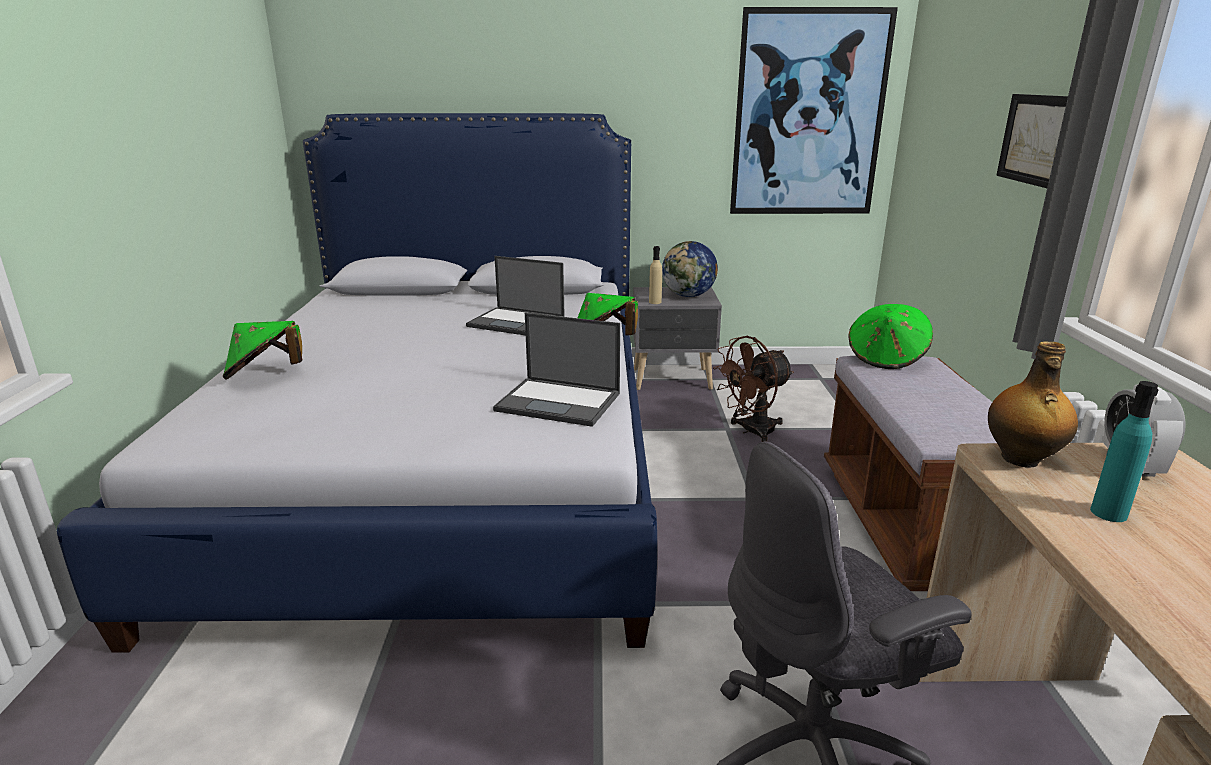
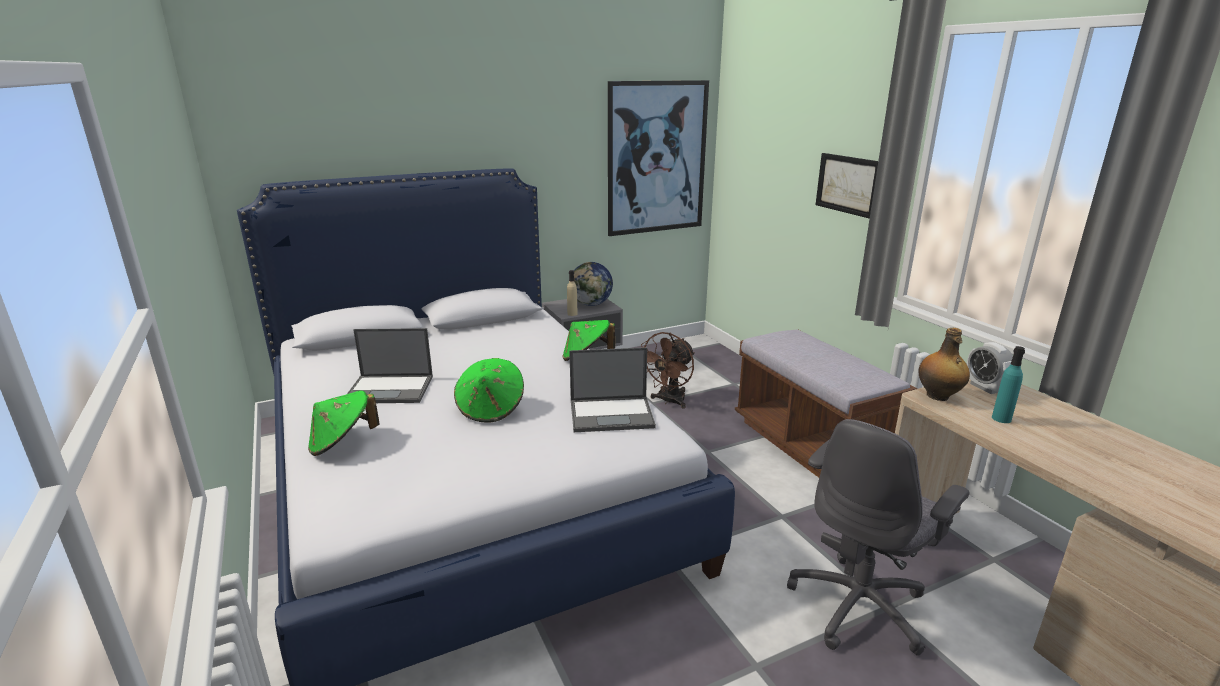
camera: 25 degrees left, 0 degrees up
laptop [466,256,565,336] -> laptop moved to [347,328,433,403]
green hat [849,304,933,369] -> green hat moved to [454,358,524,423]

